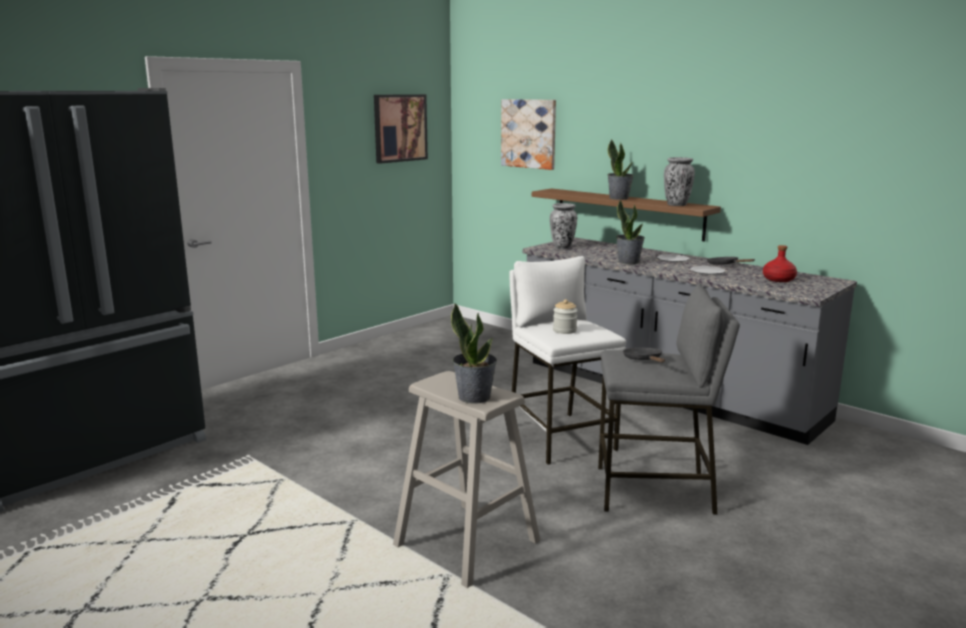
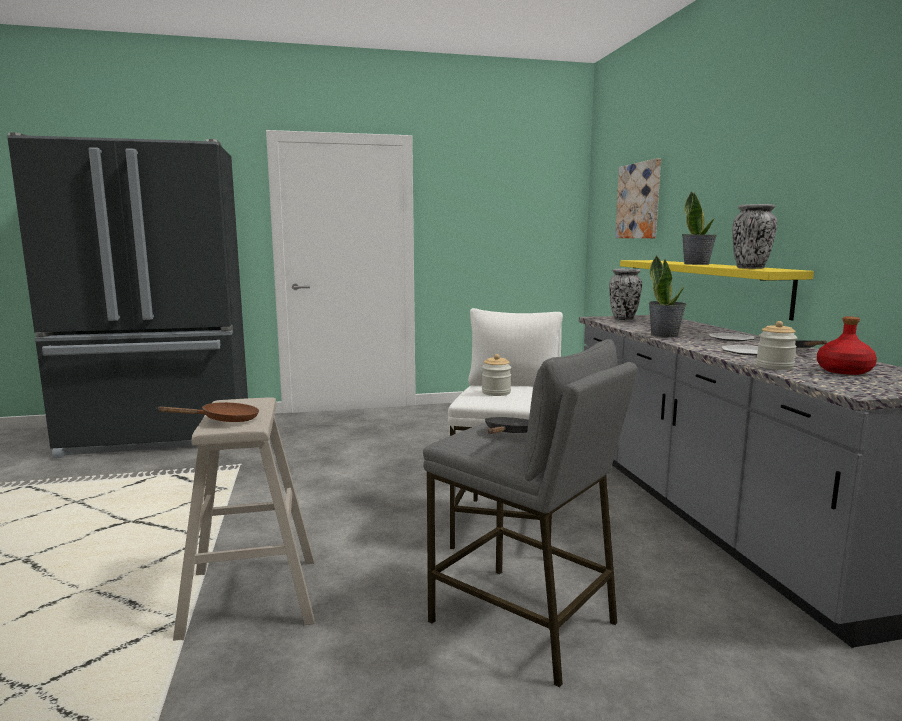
camera: 35 degrees right, 5 degrees down
picture [374,94,428,164] -> none
potted plant [451,303,497,404] -> brown frying pan [156,402,259,422]
brown shelf [532,188,721,241] -> yellow shelf [620,260,814,321]
none -> jar [756,321,797,370]

